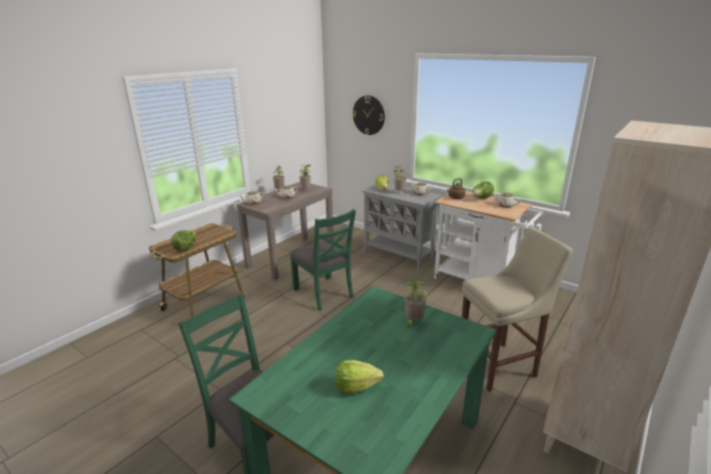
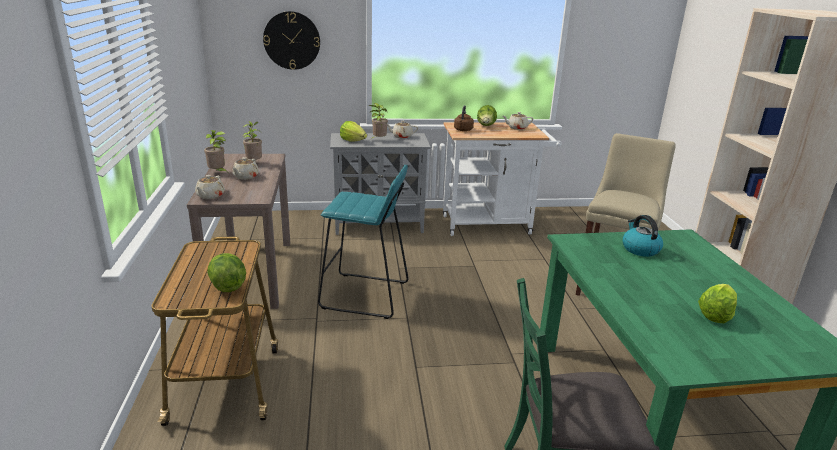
camera: 45 degrees left, 0 degrees up
green chair [290,209,356,311] -> turquoise stool [318,165,408,319]
potted plant [404,280,427,328] -> kettle [623,215,663,257]

